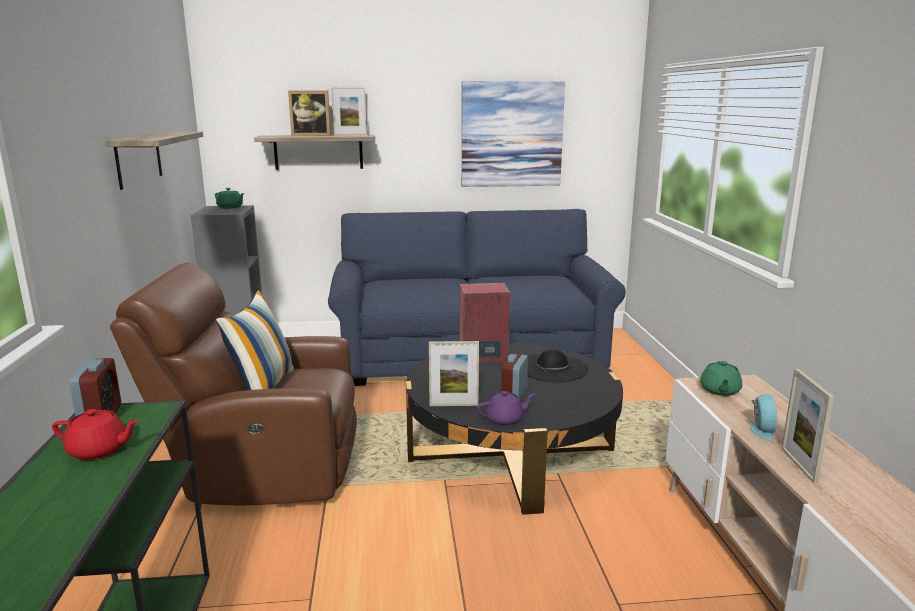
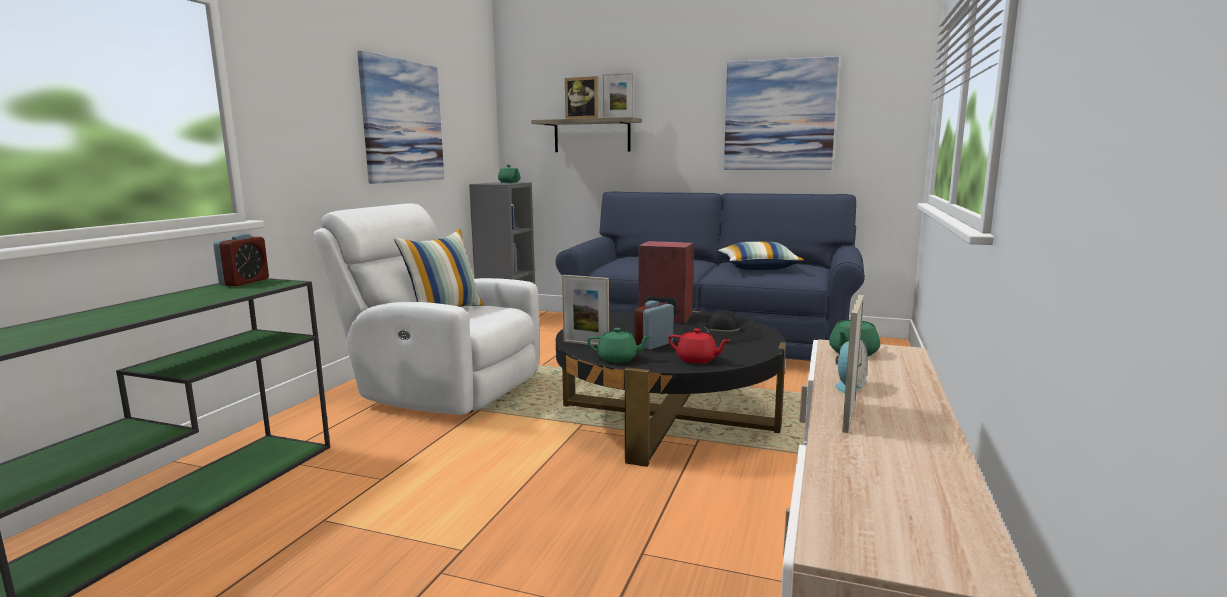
camera: 25 degrees right, 5 degrees down
red teapot [52,409,139,460] -> red teapot moved to [668,328,730,364]
shelf [105,131,203,190] -> picture [357,51,444,184]
brown armchair [110,263,357,506] -> white armchair [313,203,539,415]
purple teapot [477,391,535,426] -> green teapot [587,328,651,363]
none -> pillow [718,242,804,270]

